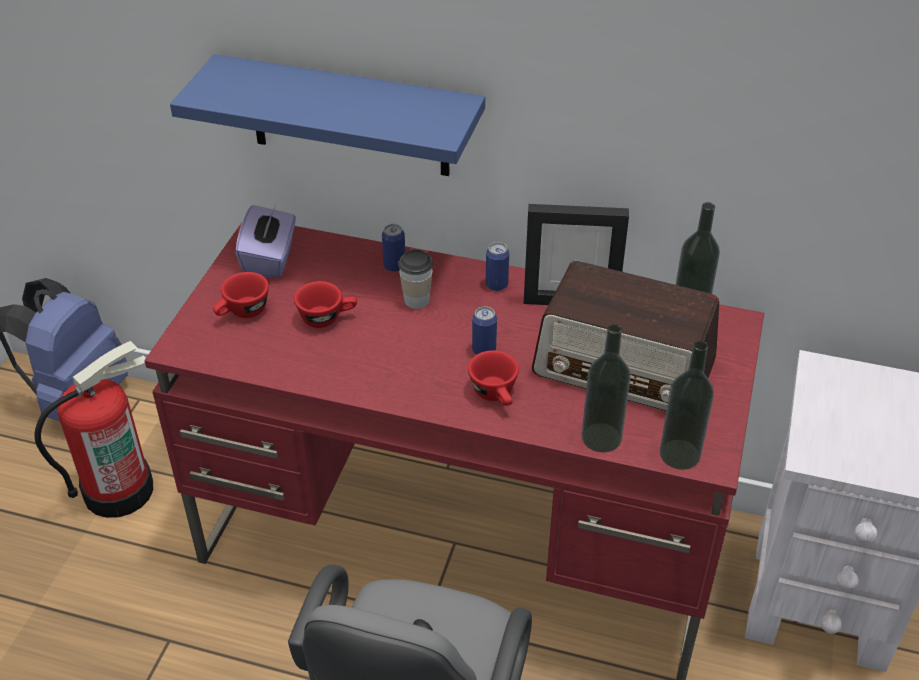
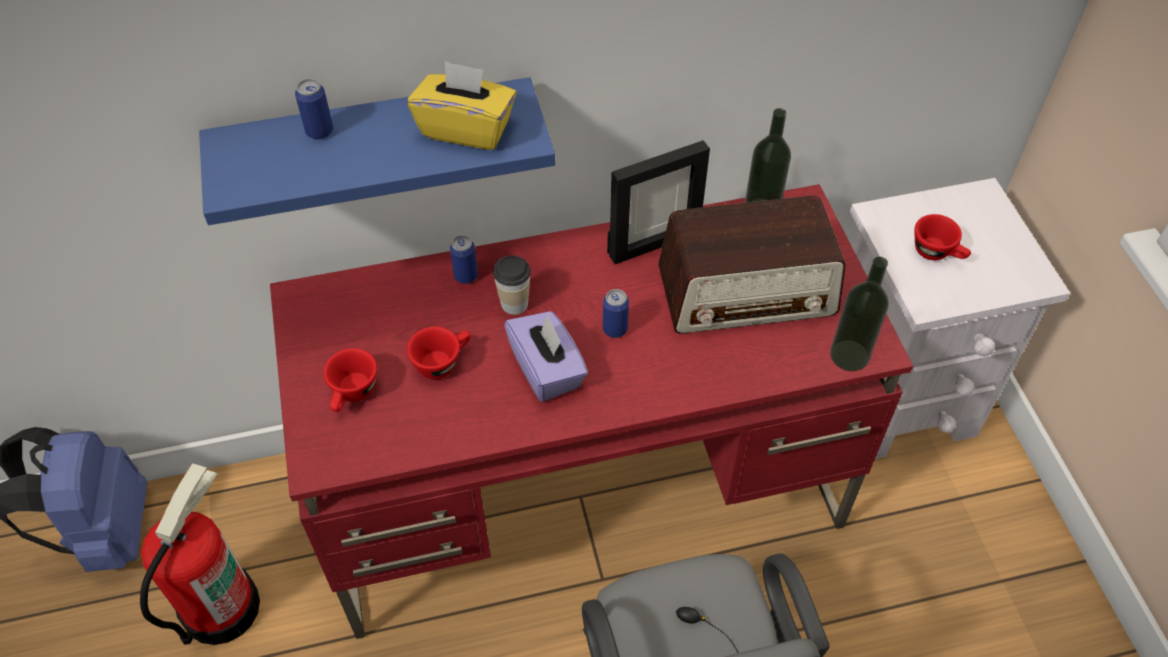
camera: 30 degrees left, 10 degrees up
purple tissue box [235,205,296,278] -> purple tissue box moved to [504,311,588,402]
red cup [468,350,519,406] -> red cup moved to [914,214,971,260]
can [486,242,509,291] -> can moved to [295,78,333,140]
bottle [581,324,631,453] -> none
none -> yellow tissue box [408,61,516,150]

